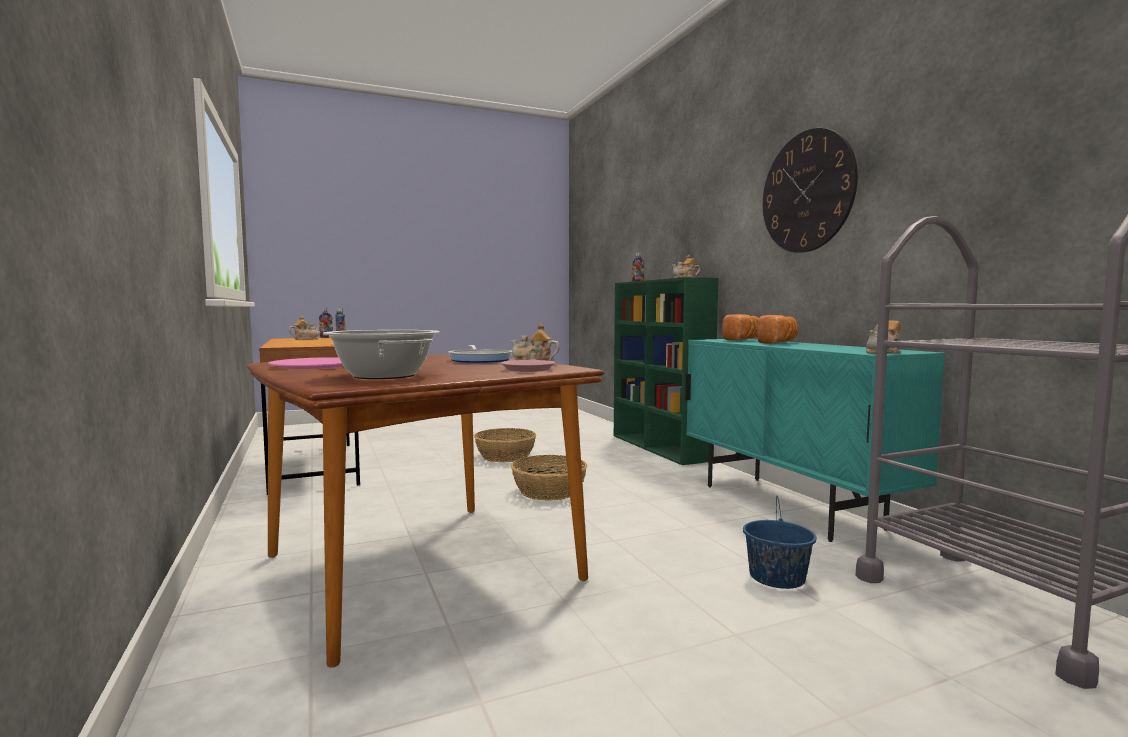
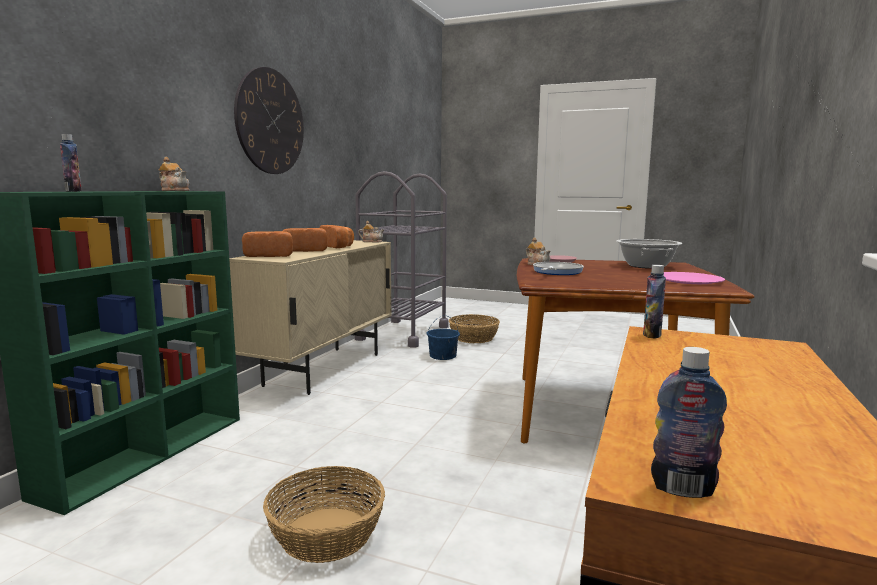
camera: 135 degrees left, 5 degrees up
teapot [289,316,321,340] -> none
basket [511,455,587,501] -> basket moved to [449,314,500,343]
turquoise cabinet [685,339,945,542] -> beige cabinet [229,240,392,395]
none -> bread [320,225,354,248]

